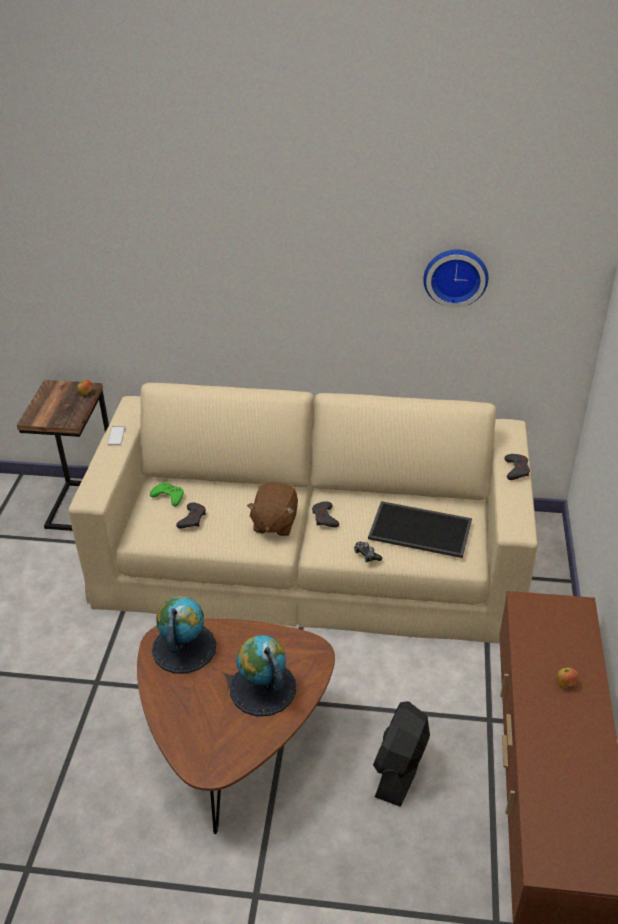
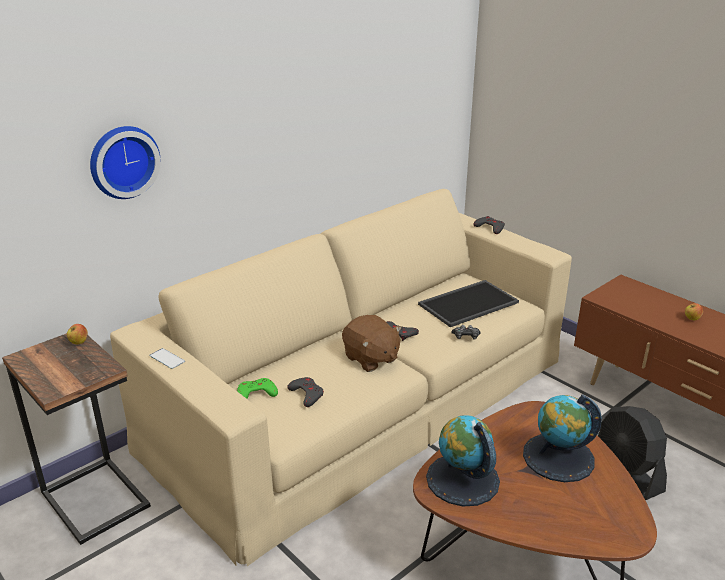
camera: 50 degrees left, 10 degrees down
wall clock [423,249,488,308] -> wall clock moved to [90,126,160,199]

